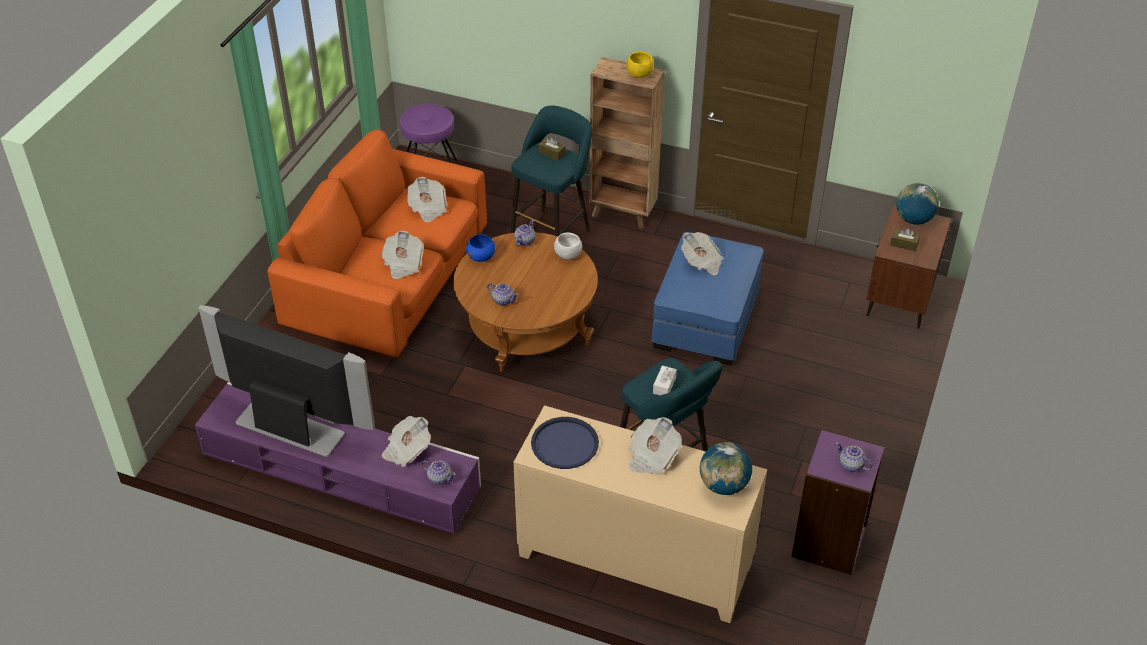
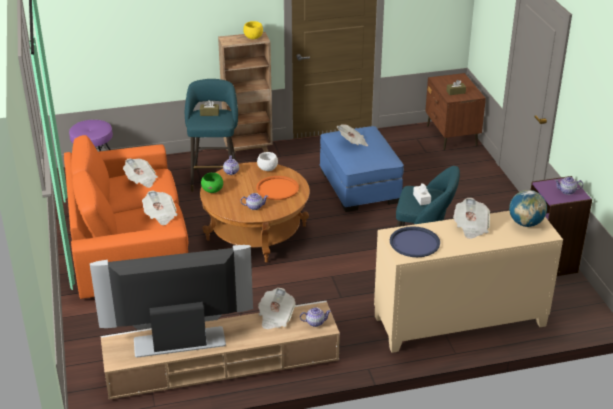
camera: 35 degrees left, 10 degrees down
purple tv stand [195,382,481,534] -> beige tv stand [100,301,340,400]
blue bowl [466,234,495,262] -> green bowl [201,173,223,193]
globe [896,183,939,225] -> none
none -> orange tray [256,176,299,200]

